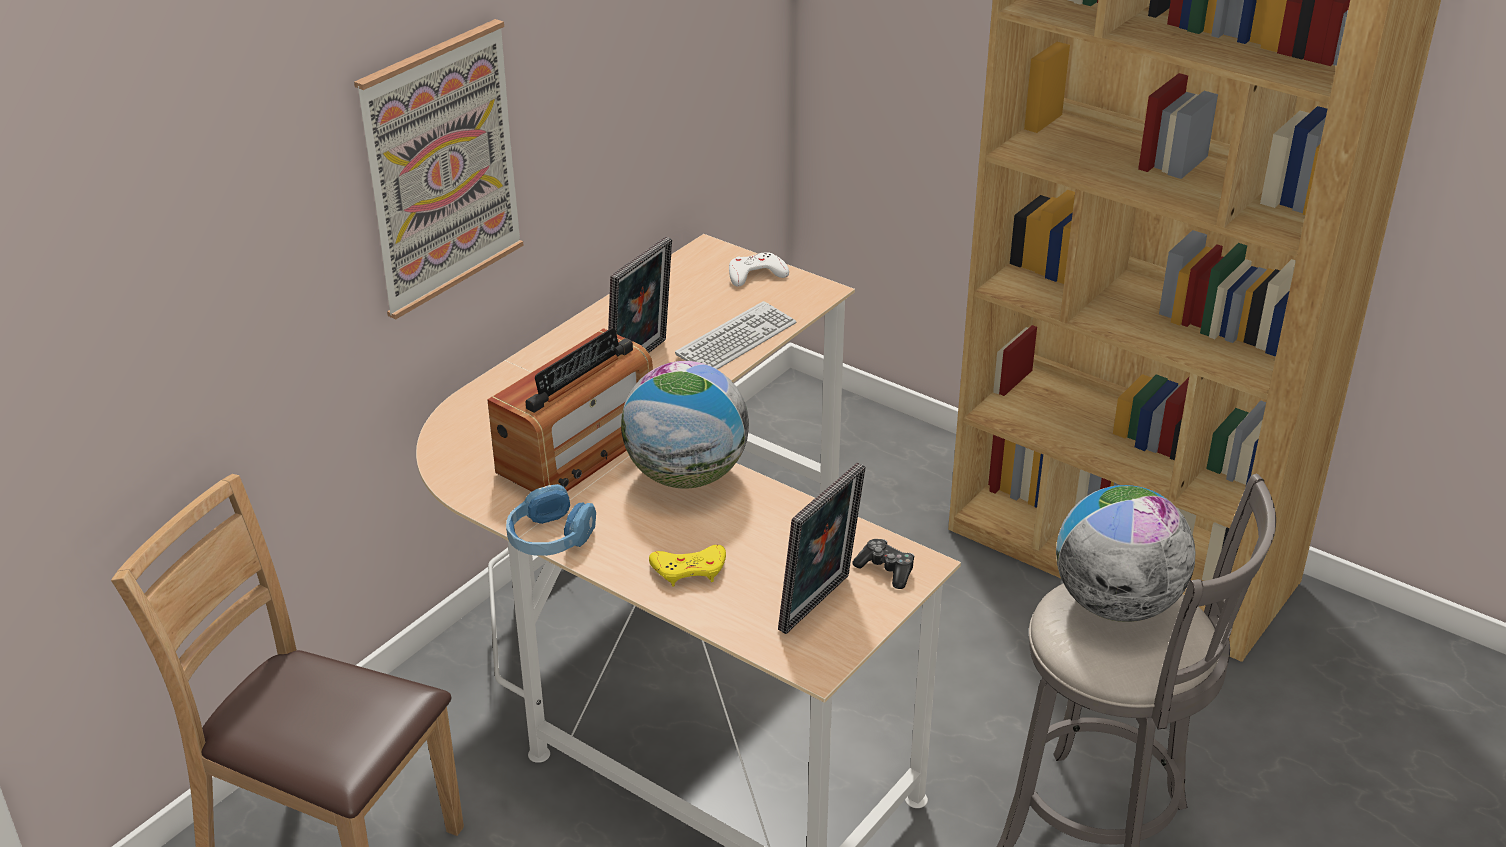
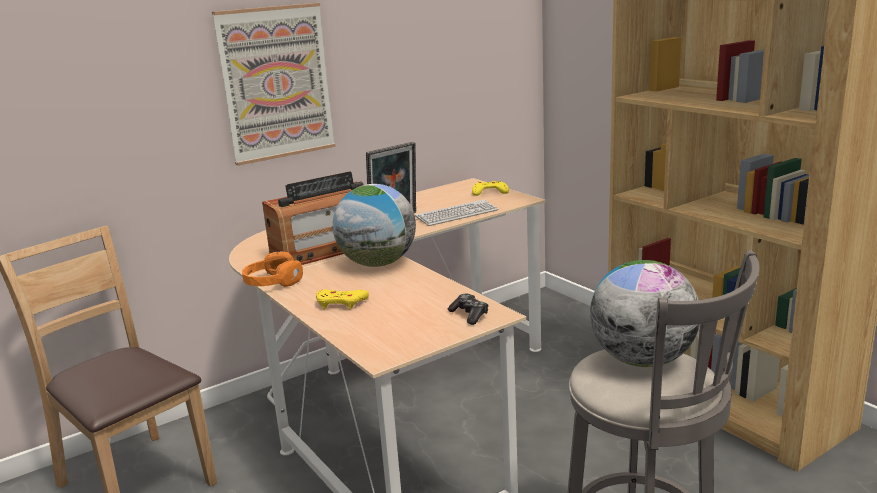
camera: 20 degrees right, 15 degrees down
blue headphones [506,484,596,556] -> orange headphones [242,251,303,287]
white game controller [729,252,789,287] -> yellow game controller [472,181,509,196]
picture frame [778,462,866,634] -> none

